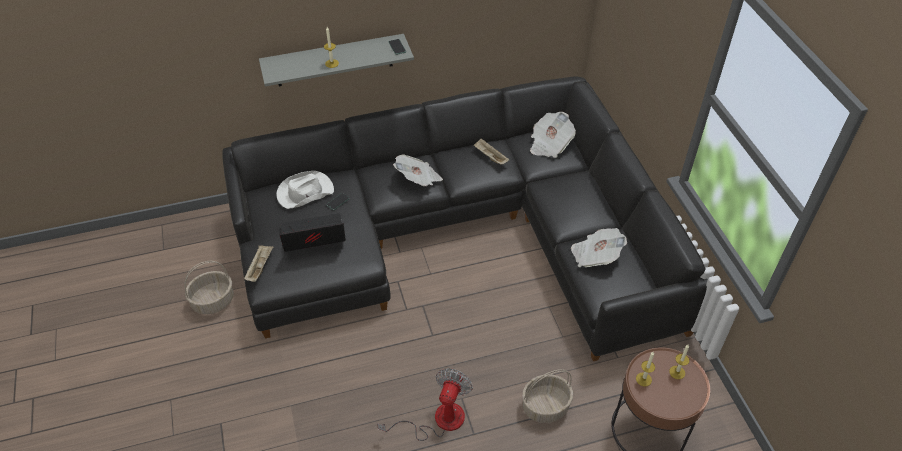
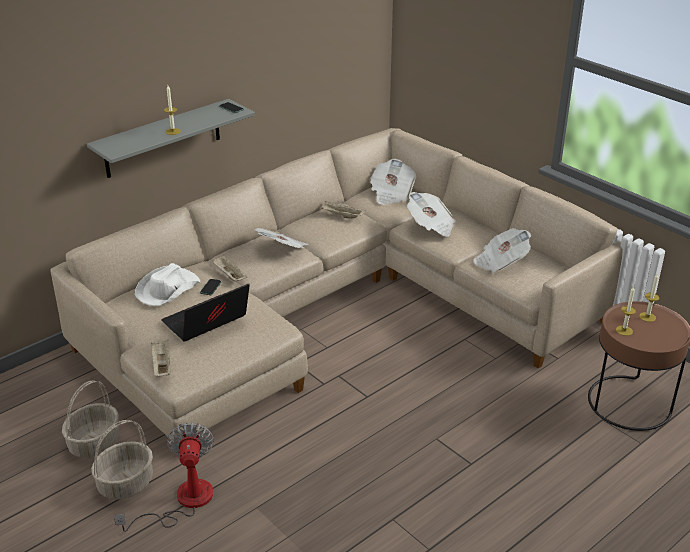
camera: 25 degrees left, 15 degrees down
black sofa [222,76,708,361] -> beige sofa [50,128,623,454]
fan [377,368,473,441] -> fan moved to [114,423,214,532]
basket [522,369,573,423] -> basket moved to [91,420,153,500]
none -> beige tray [212,255,248,281]
none -> newspaper [407,192,456,237]

